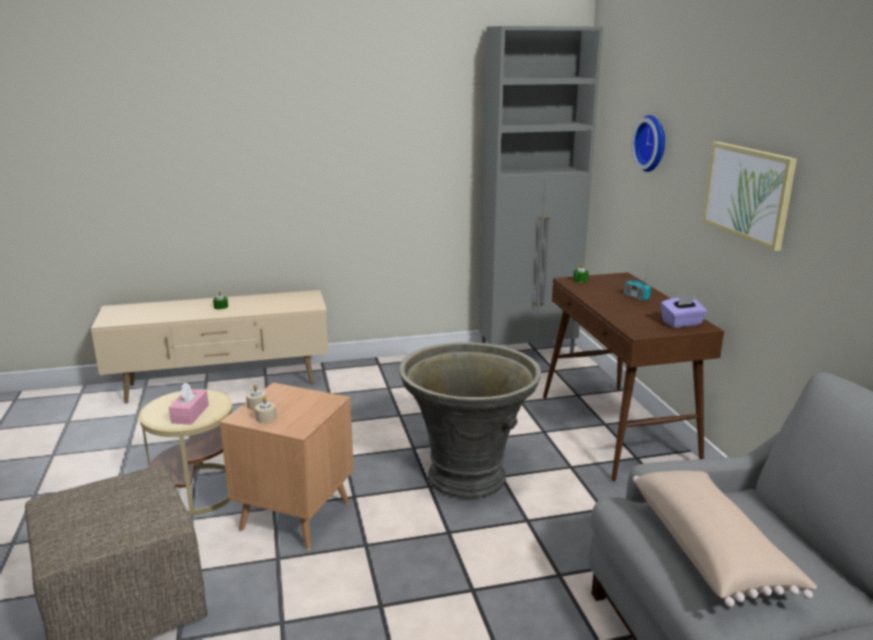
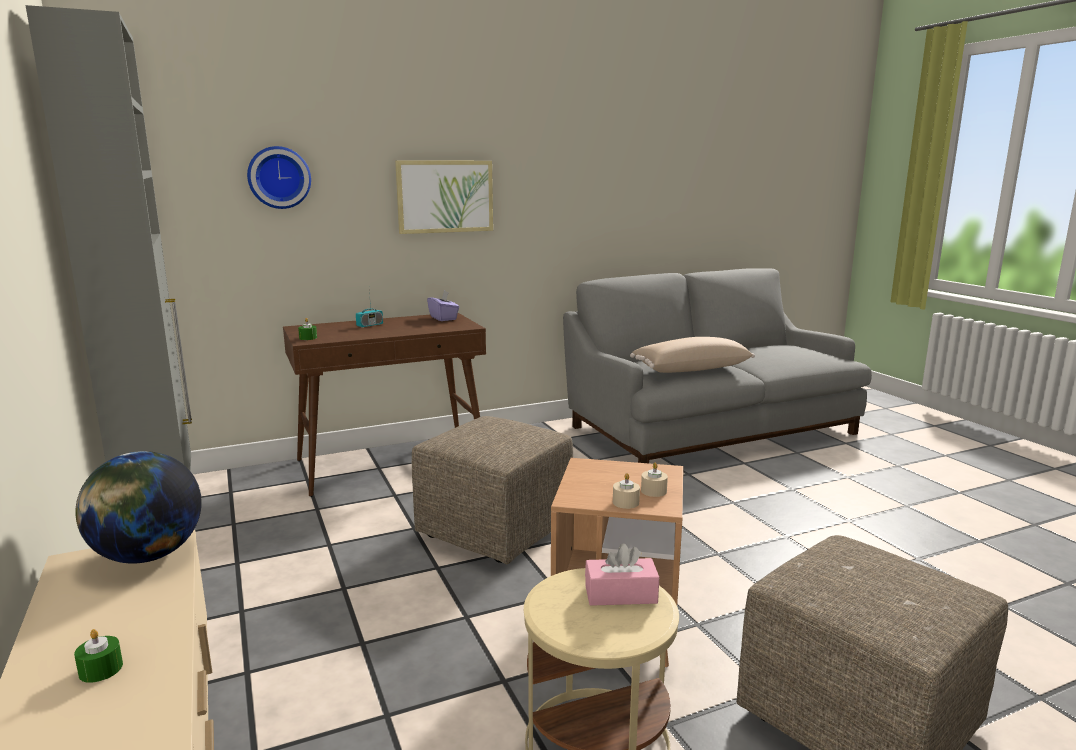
camera: 100 degrees left, 5 degrees down
grey planter [399,342,541,499] -> beige ottoman [412,416,573,565]
none -> globe [75,451,202,563]

